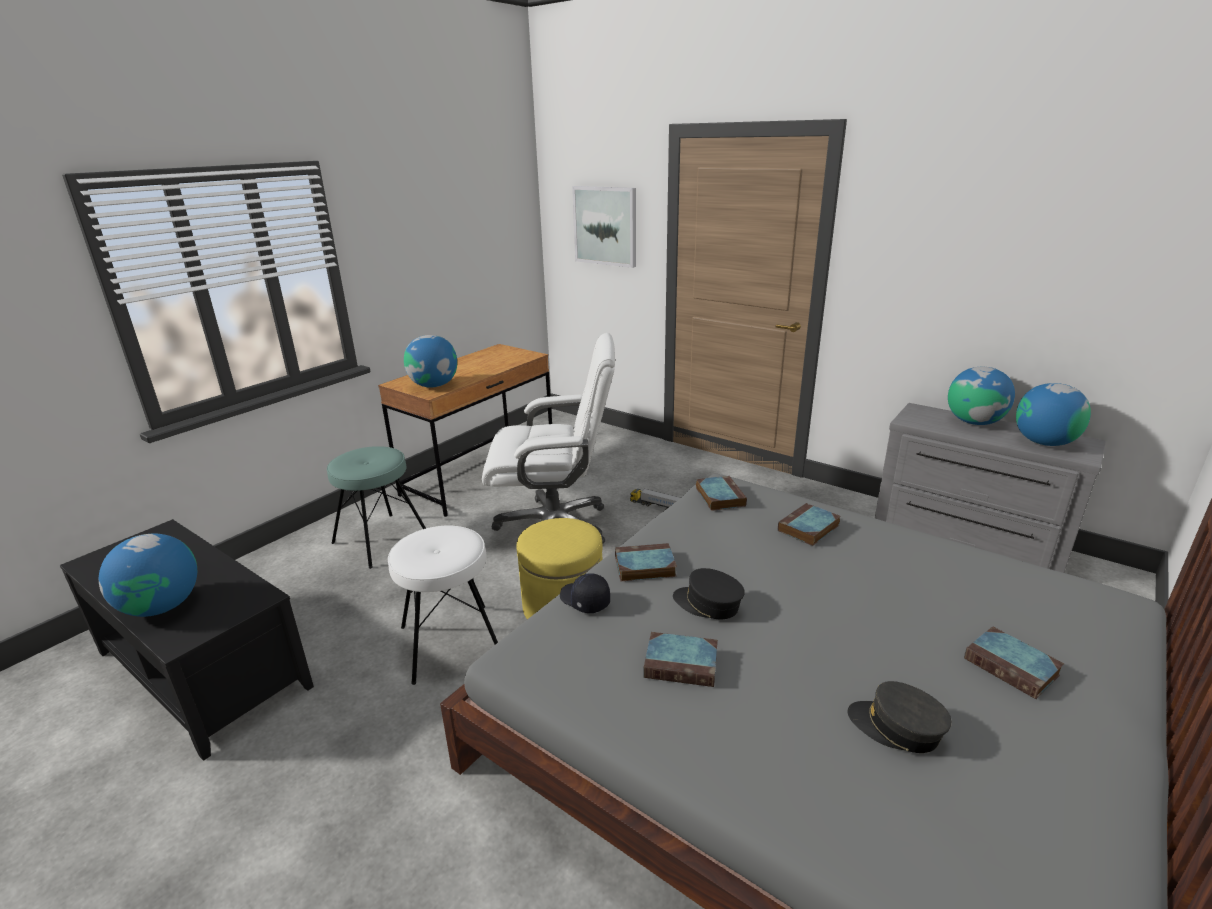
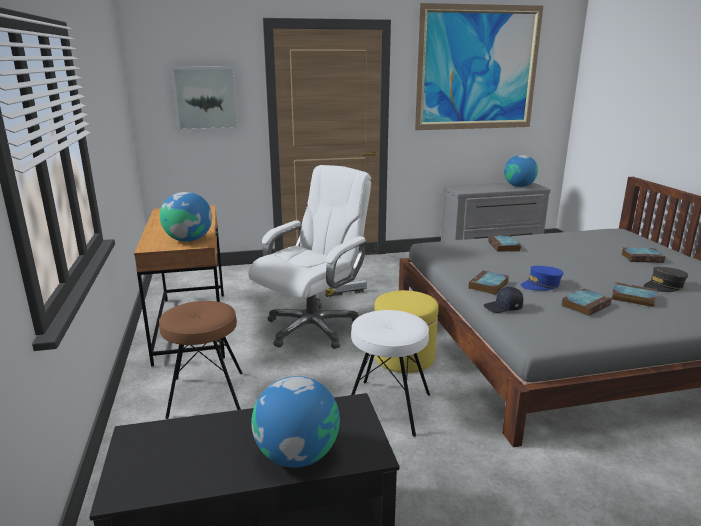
camera: 50 degrees left, 5 degrees down
turquoise stool [327,446,426,569] -> brown stool [159,301,243,419]
black cap [673,568,745,619] -> blue cap [521,266,563,291]
book [696,476,747,511] -> book moved to [612,282,657,307]
globe [948,367,1015,425] -> none
none -> picture [415,3,543,130]

